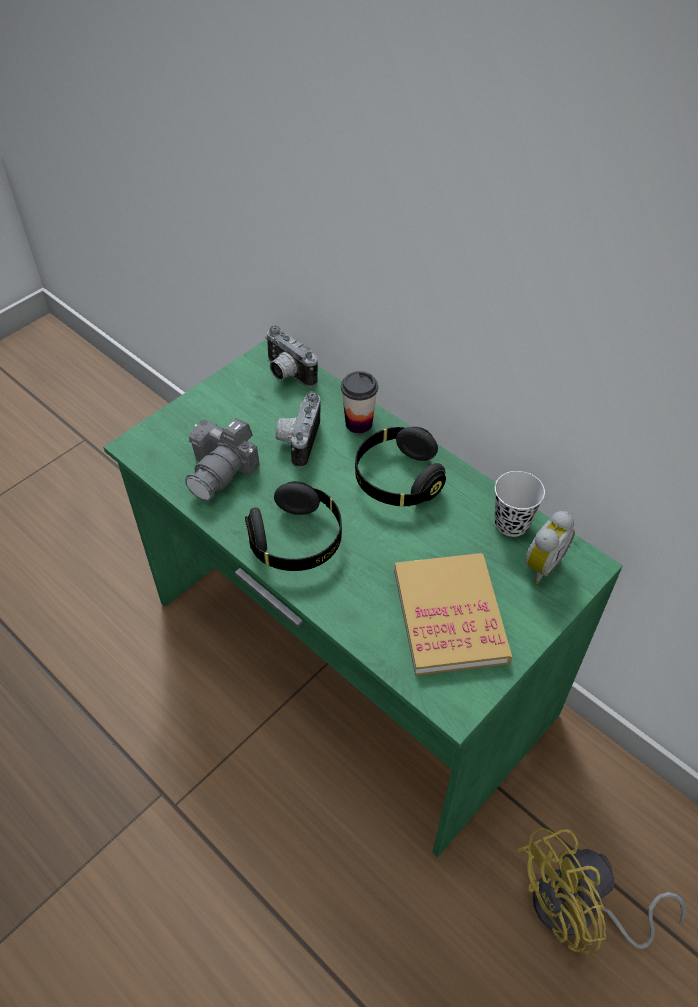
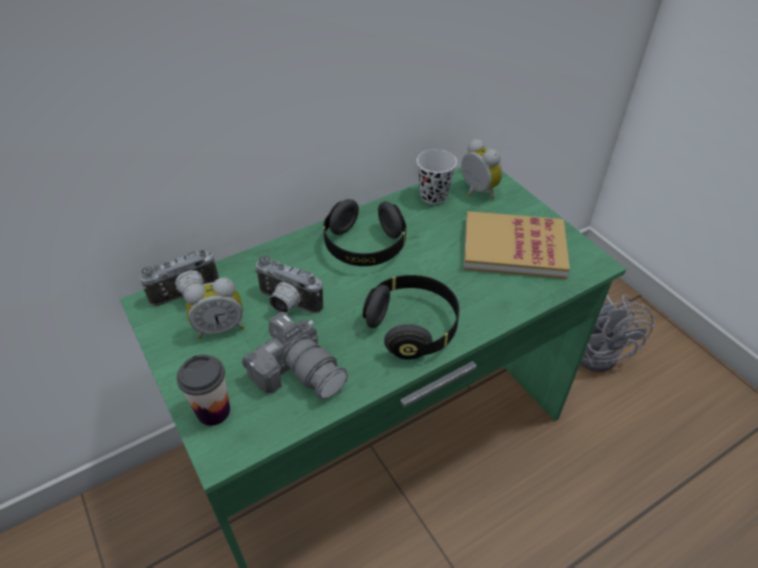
camera: 75 degrees left, 5 degrees down
cup [341,371,378,434] -> cup moved to [177,354,230,426]
yellow fan [517,828,686,955] -> grey fan [580,294,655,372]
none -> alarm clock [184,277,244,339]

